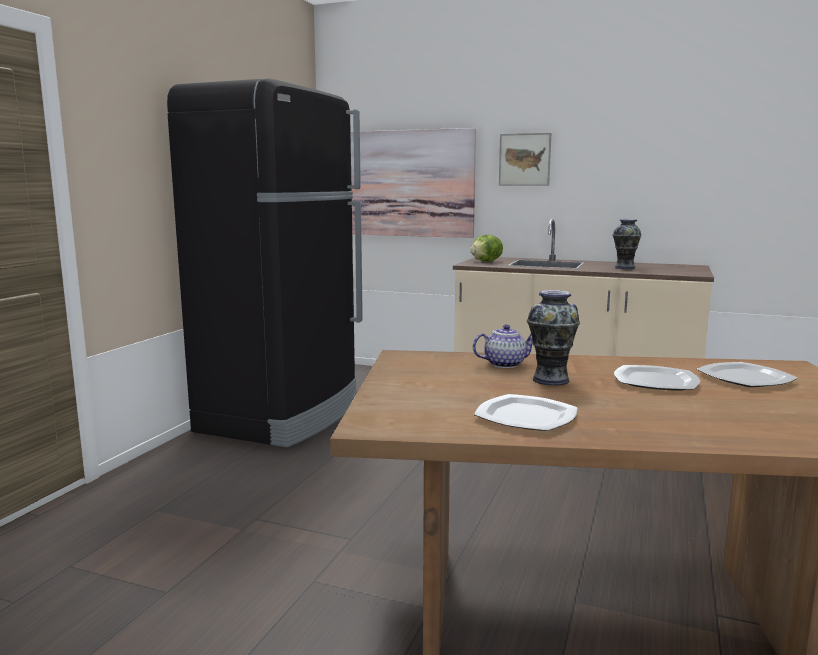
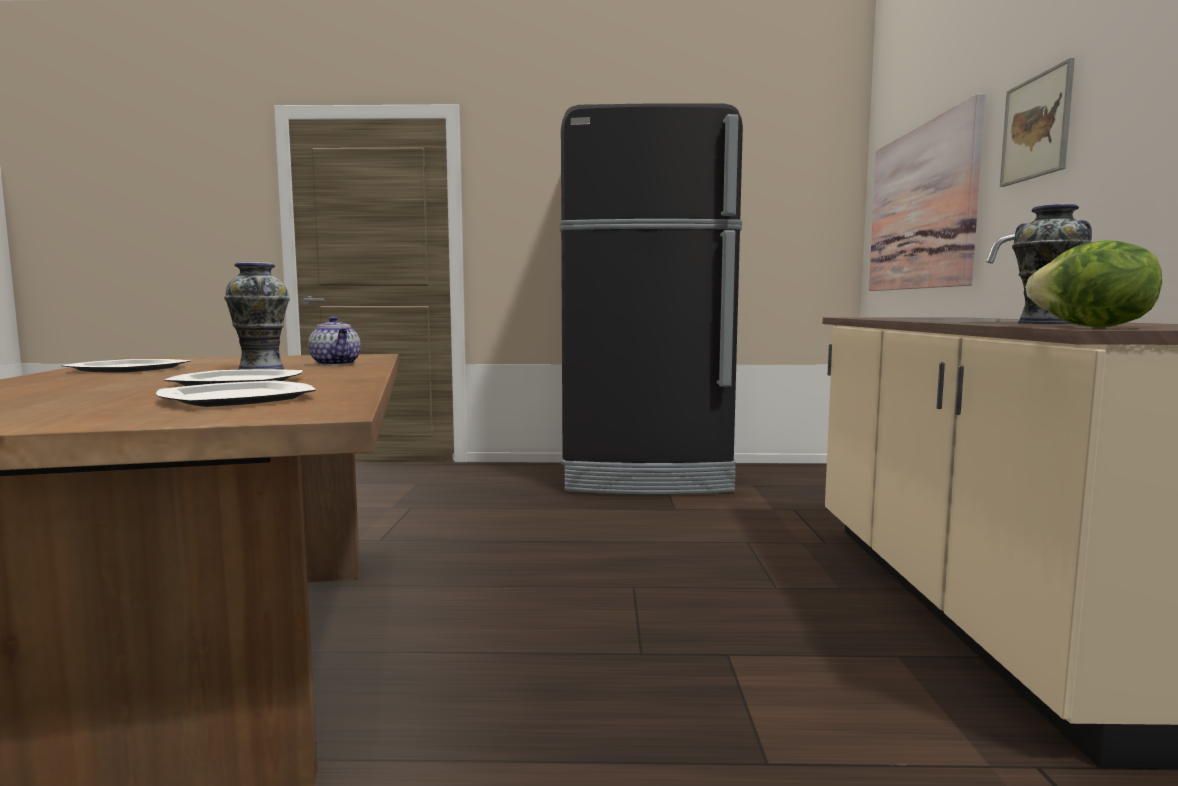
camera: 70 degrees right, 5 degrees down
lettuce [470,235,503,262] -> lettuce moved to [1025,240,1162,328]

